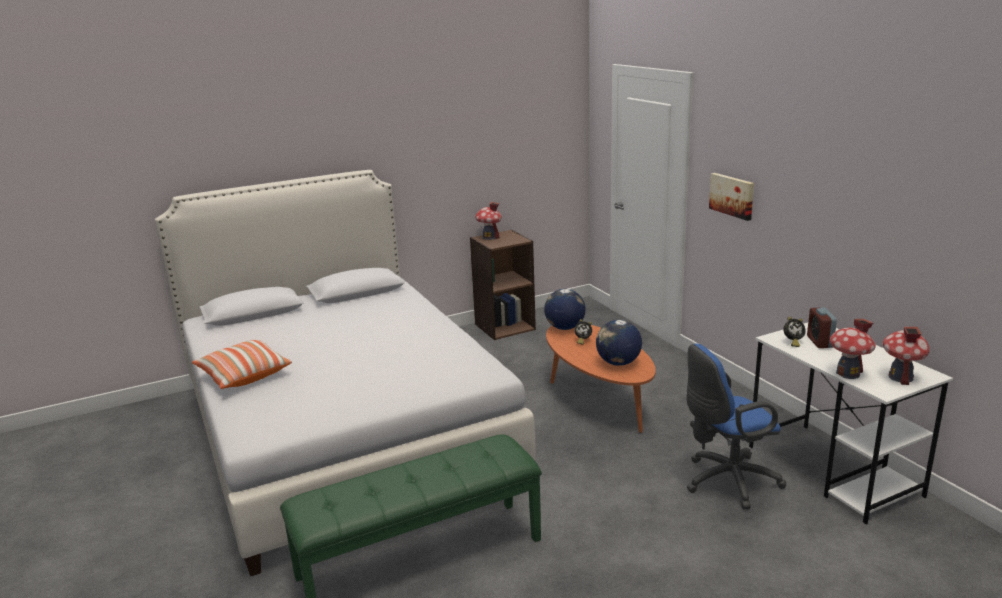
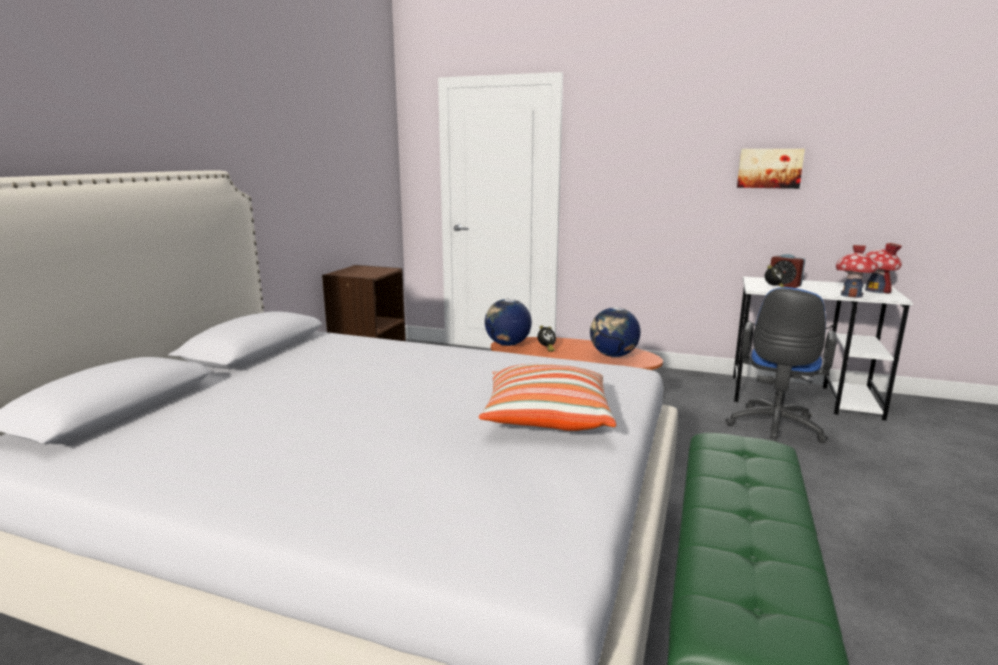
camera: 45 degrees left, 5 degrees down
pillow [192,340,292,389] -> pillow moved to [479,364,616,431]
toy house [475,202,502,240] -> none
picture [709,173,754,221] -> picture moved to [737,149,805,189]

